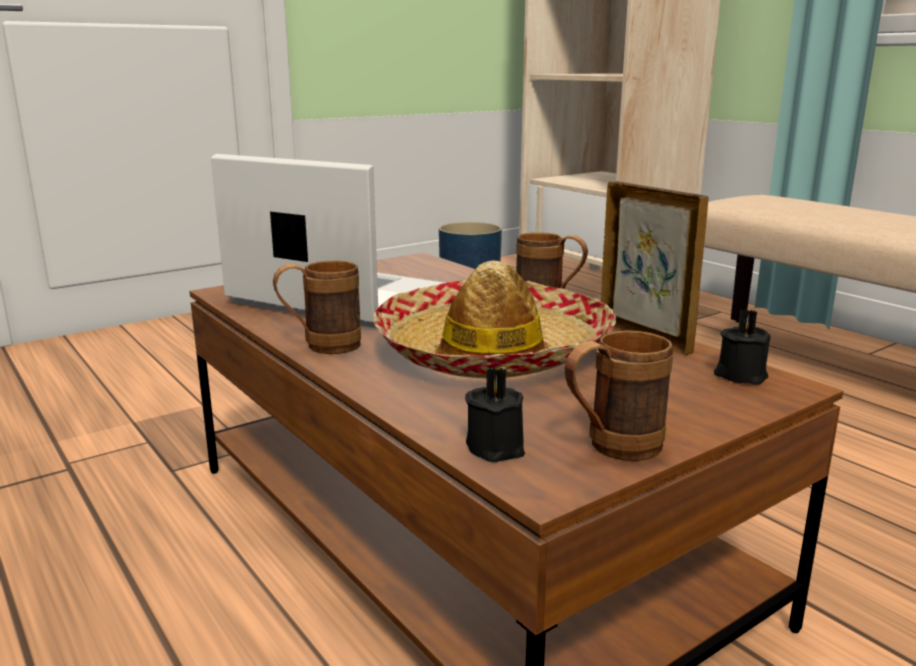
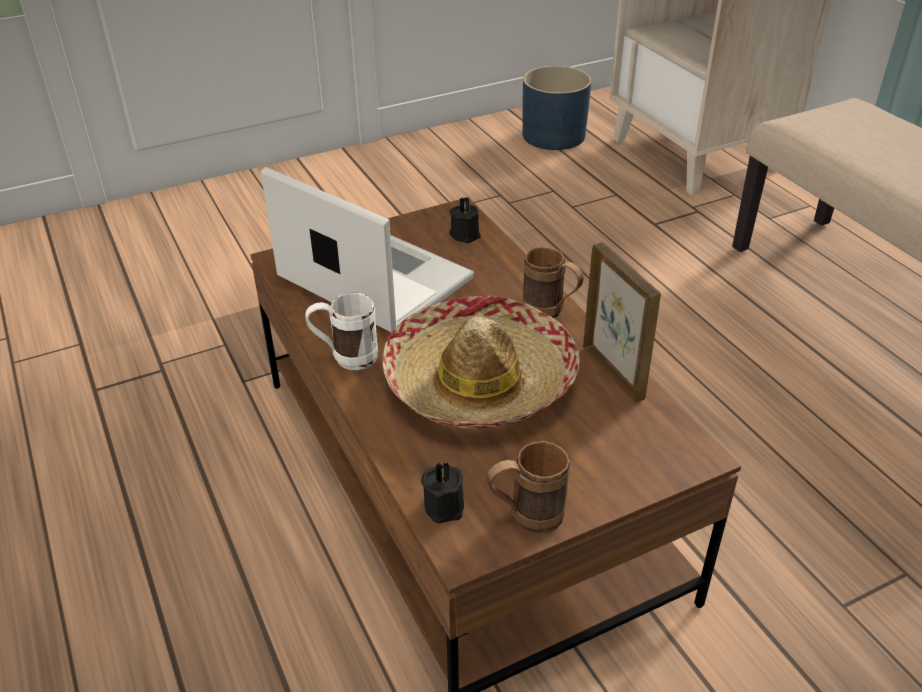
camera: 10 degrees right, 20 degrees up
brown mug [273,260,361,354] -> white mug [305,293,378,370]
black candle [714,309,771,385] -> black candle moved to [449,197,481,243]

